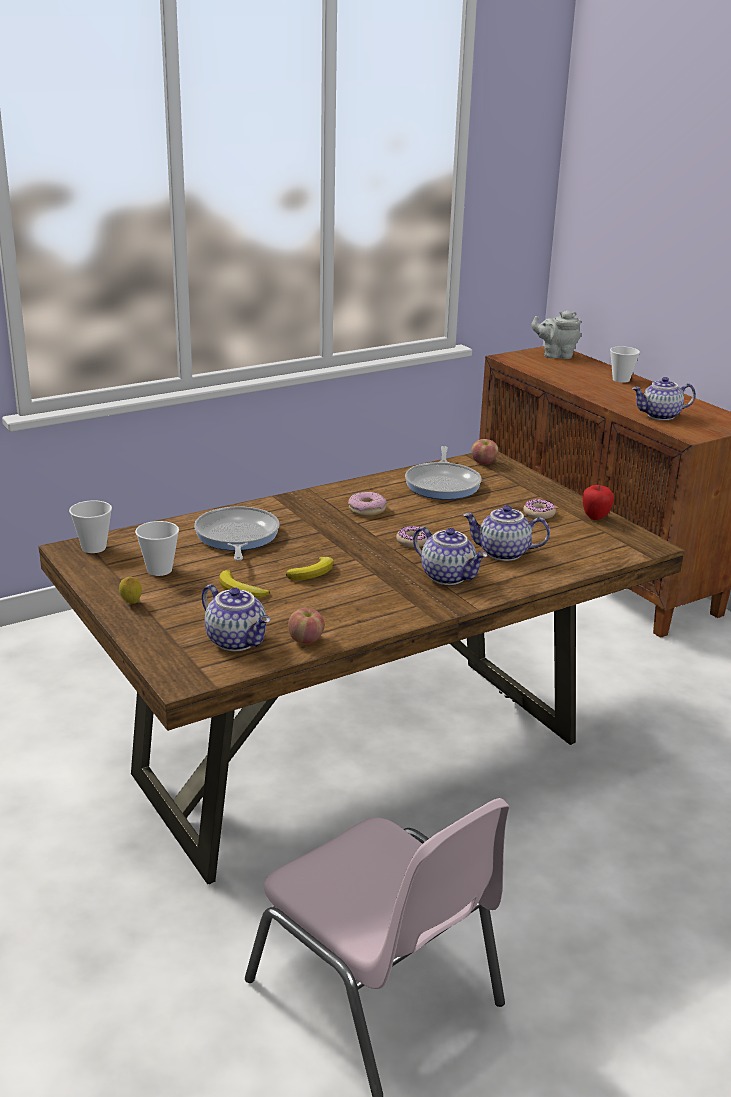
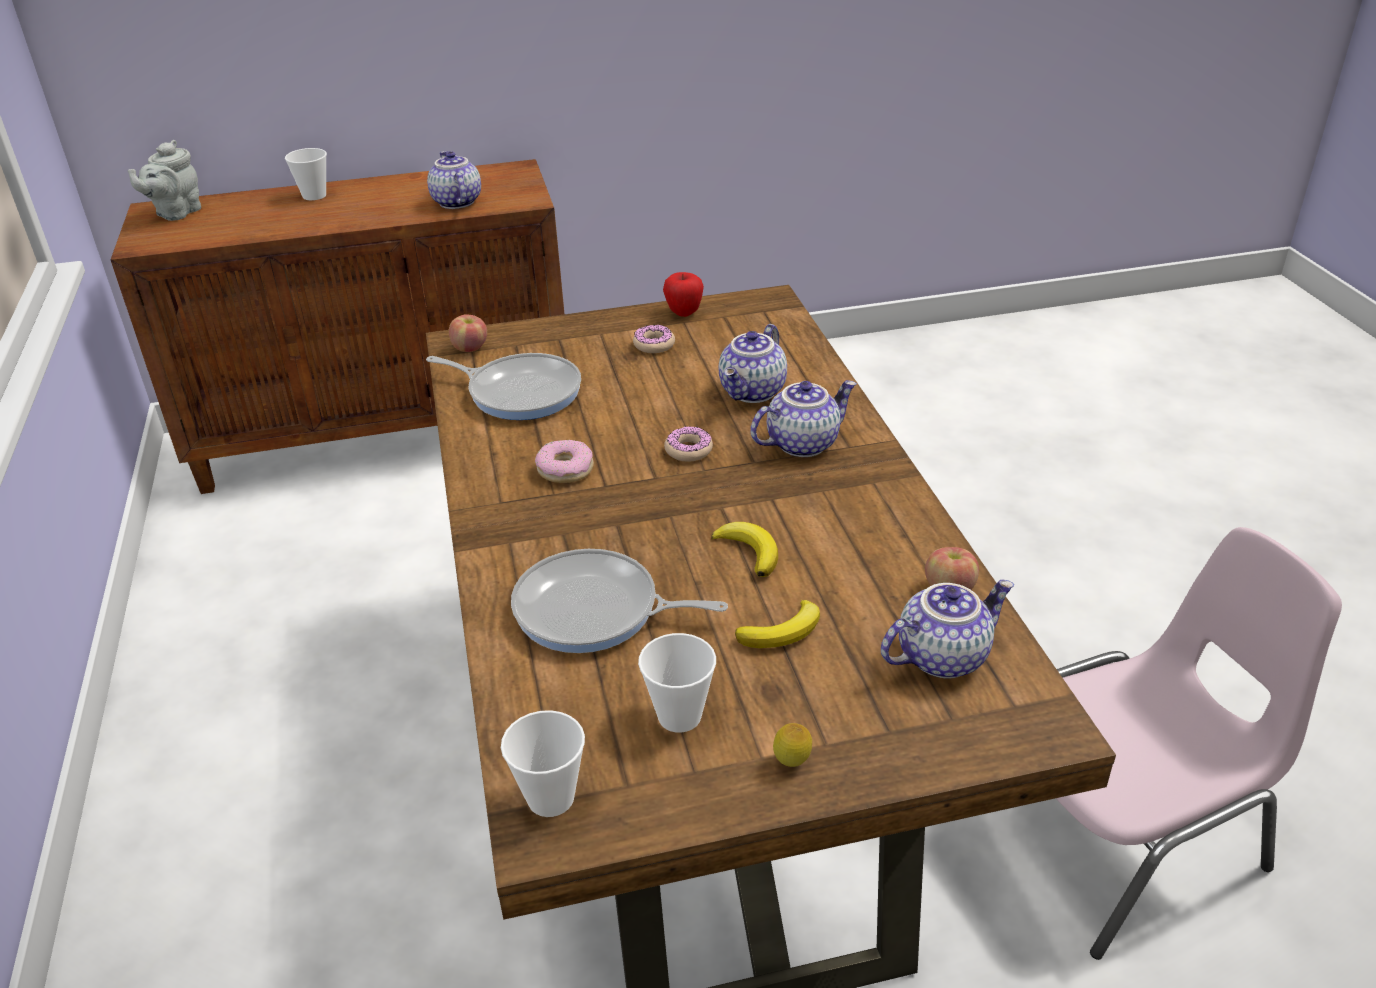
camera: 70 degrees left, 10 degrees up
teapot [632,377,696,420] -> teapot turned 150 degrees clockwise [427,151,481,209]

